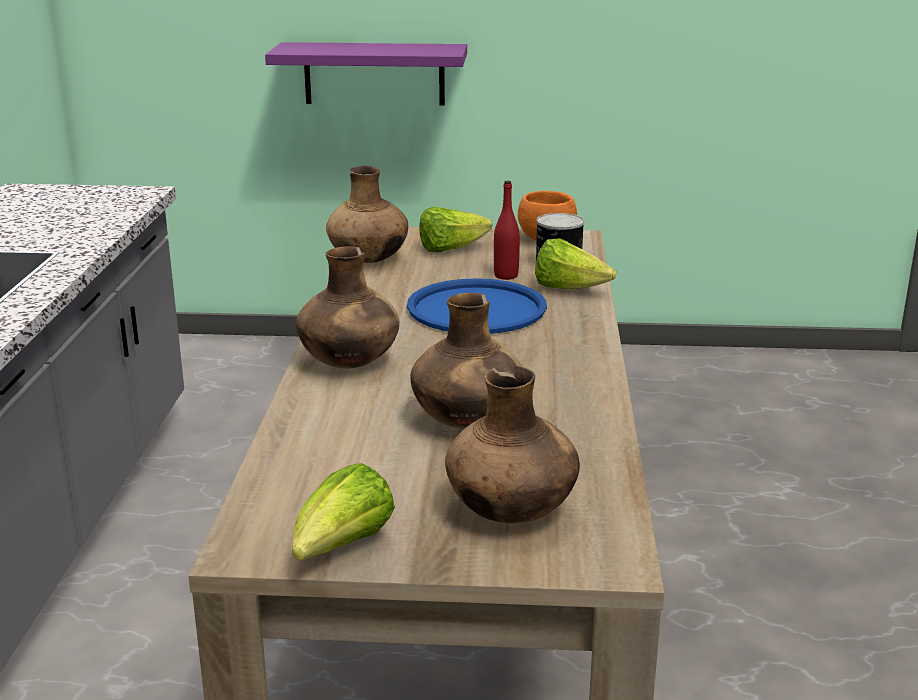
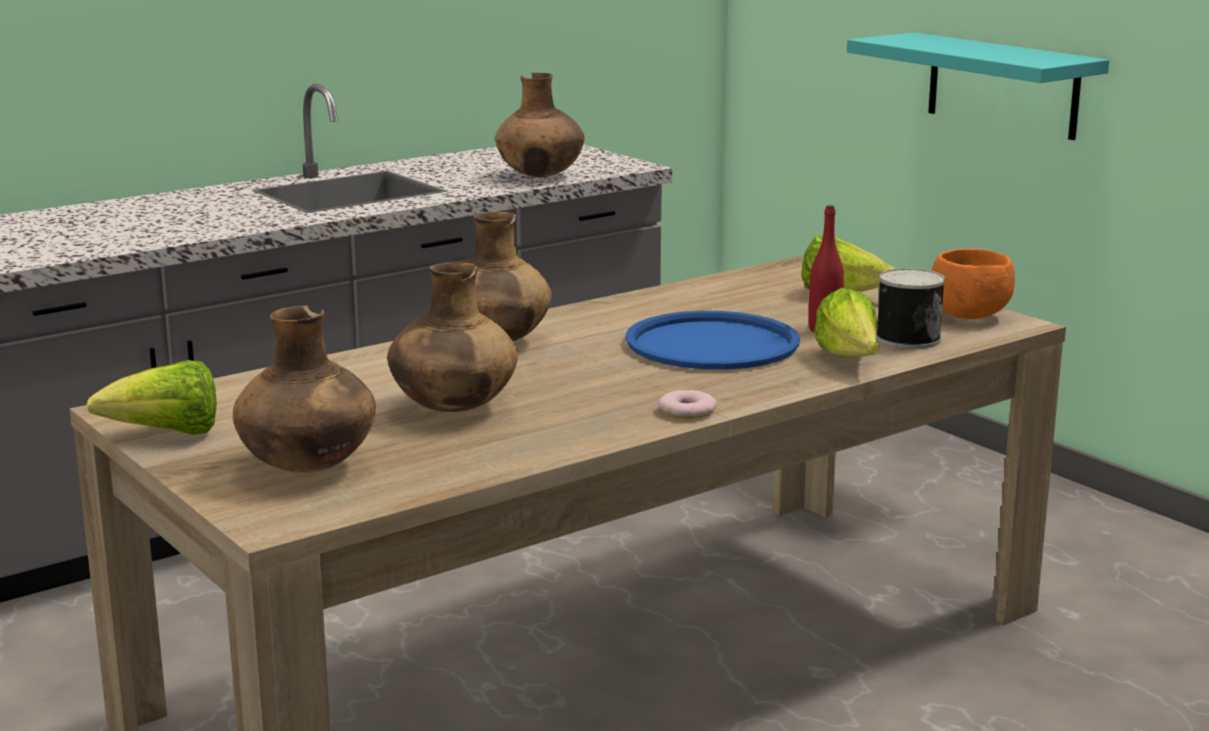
camera: 50 degrees right, 5 degrees down
purple shelf [265,42,467,106] -> turquoise shelf [847,32,1109,140]
brown vase [326,166,408,263] -> brown vase moved to [495,73,585,177]
none -> donut [658,390,717,419]

